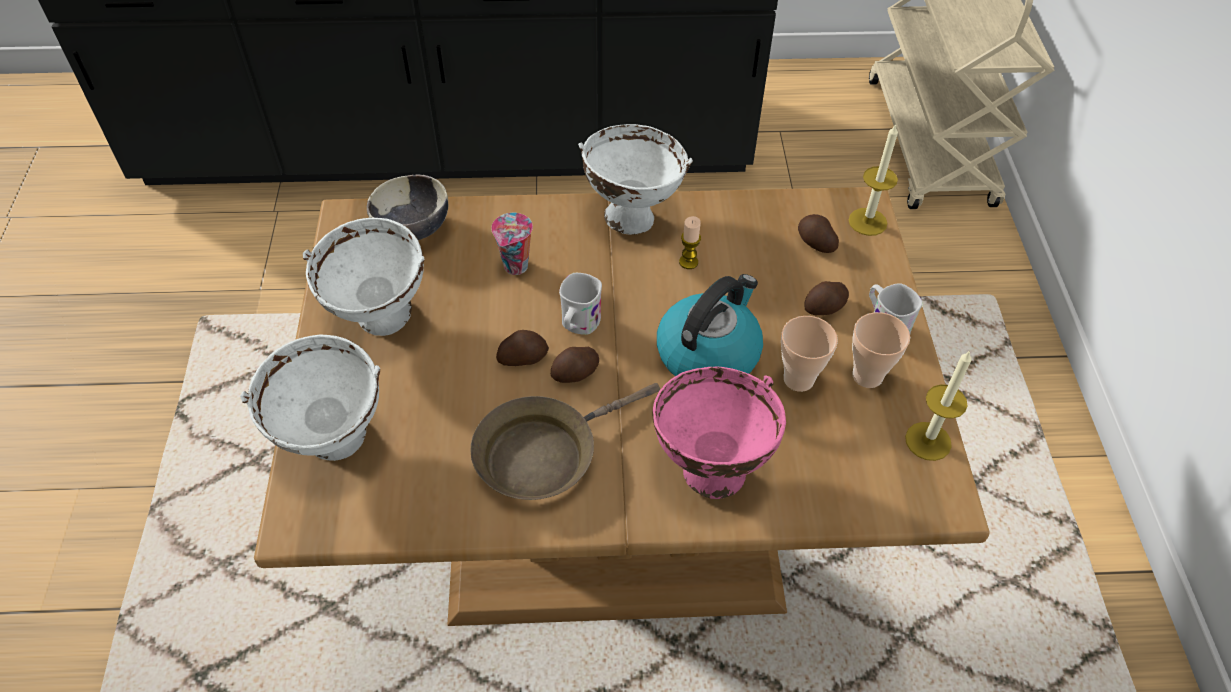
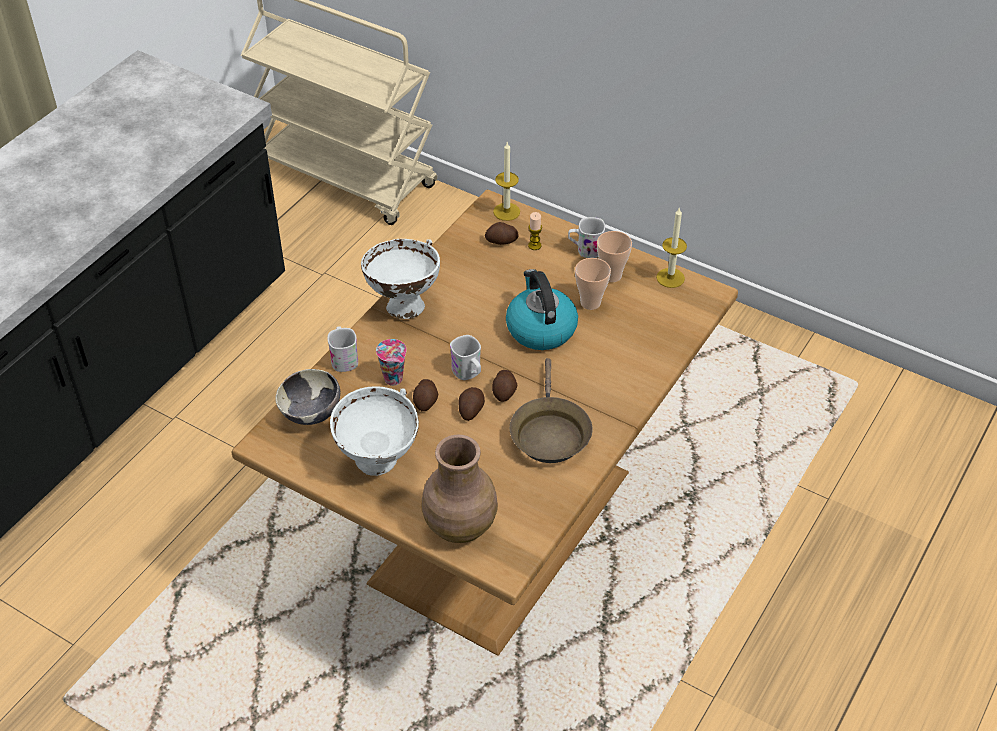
camera: 55 degrees left, 5 degrees down
white bowl [240,335,380,461] -> brown vase [421,435,498,543]
pink bowl [653,367,786,499] -> none
candle [679,216,701,269] -> candle moved to [528,212,542,250]
potato [804,281,849,315] -> potato moved to [413,379,439,411]
none -> white mug [327,326,358,372]

